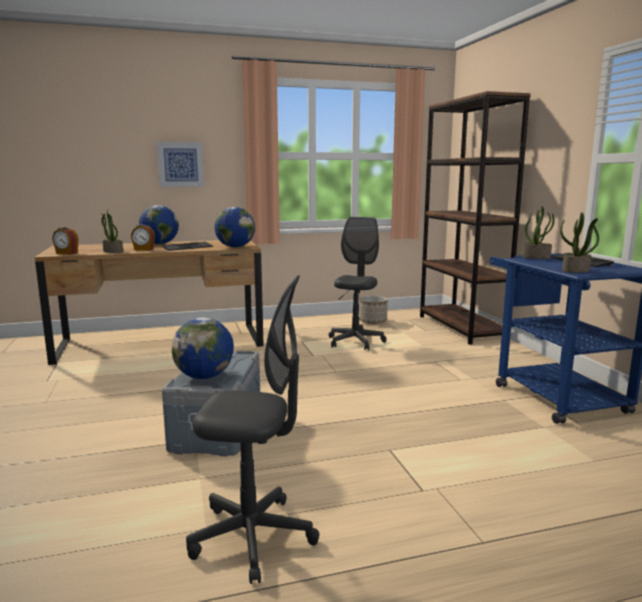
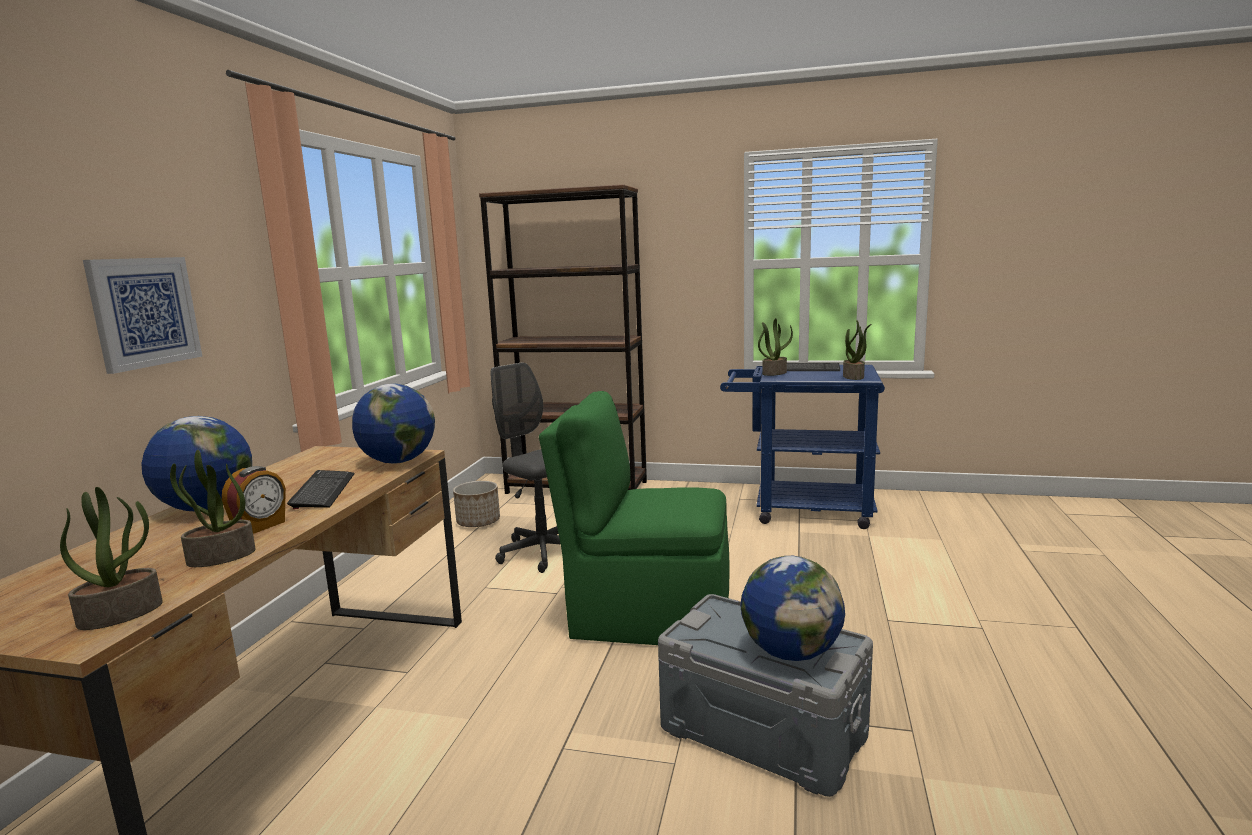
camera: 60 degrees left, 0 degrees up
alarm clock [52,227,78,255] -> potted plant [60,487,163,630]
grey office chair [186,275,319,584] -> none
none -> green chair [539,391,729,645]

